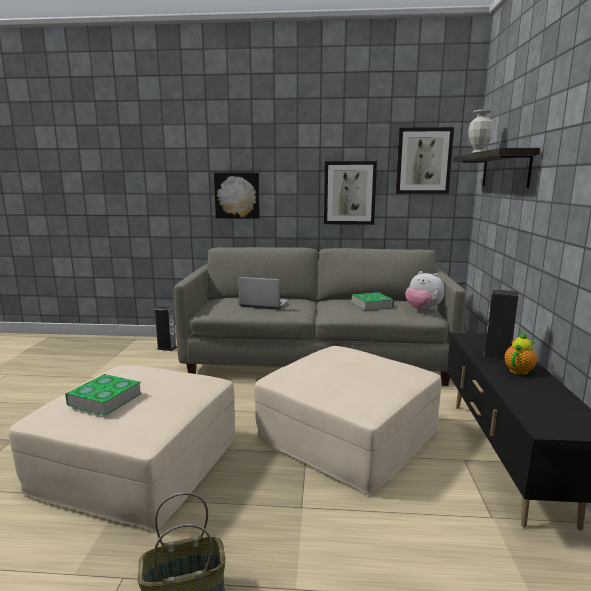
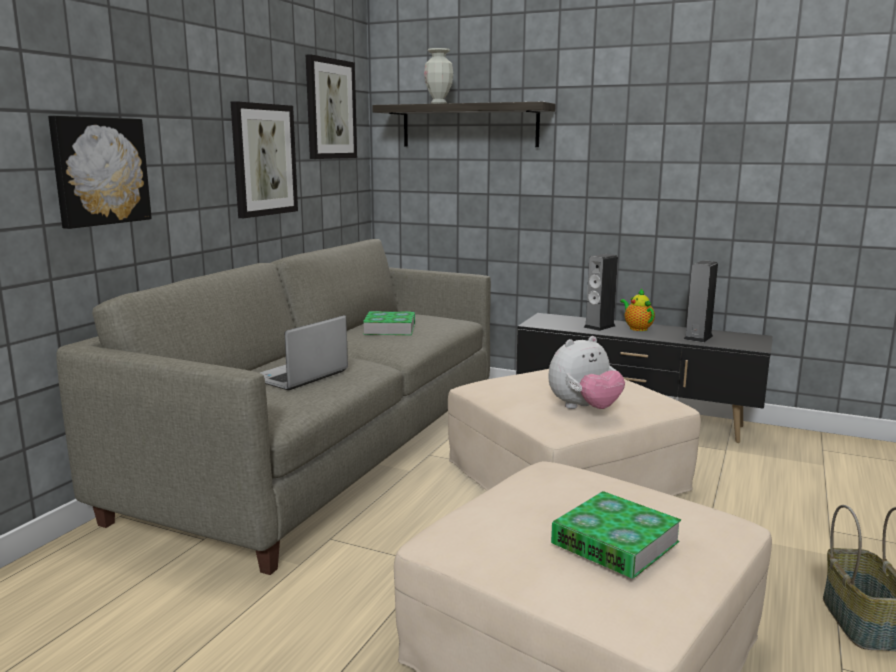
camera: 70 degrees left, 0 degrees up
speaker [155,306,177,351] -> speaker moved to [684,260,718,342]
plush toy [405,271,445,310] -> plush toy moved to [548,336,625,409]

